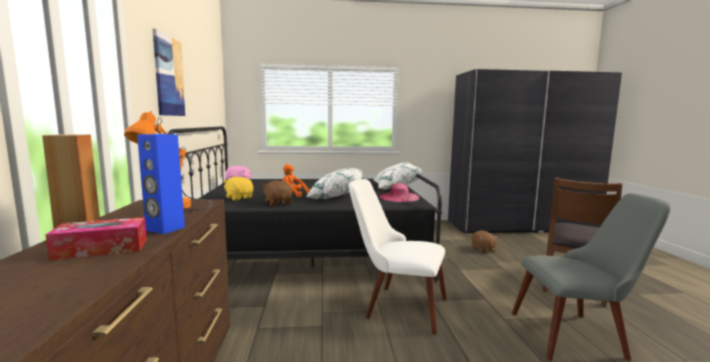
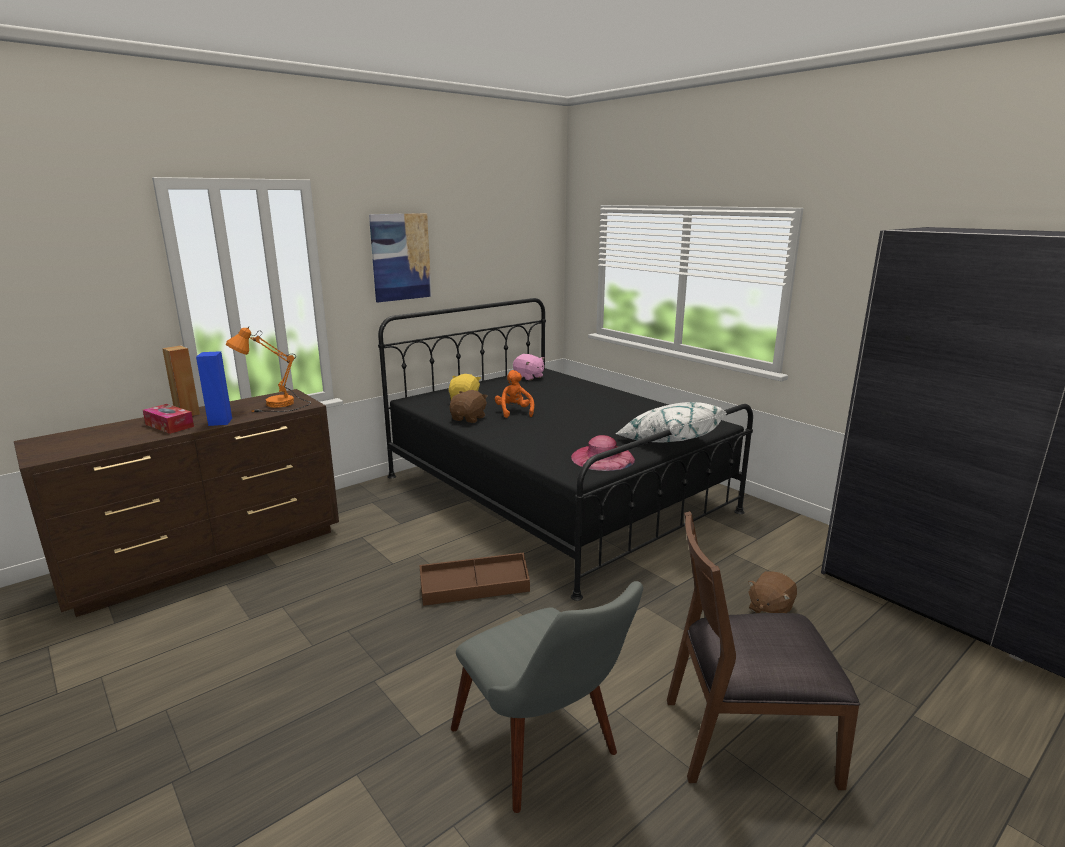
camera: 55 degrees right, 10 degrees up
white pillow [306,168,362,199] -> none
white chair [349,179,446,335] -> brown storage box [420,553,530,606]

